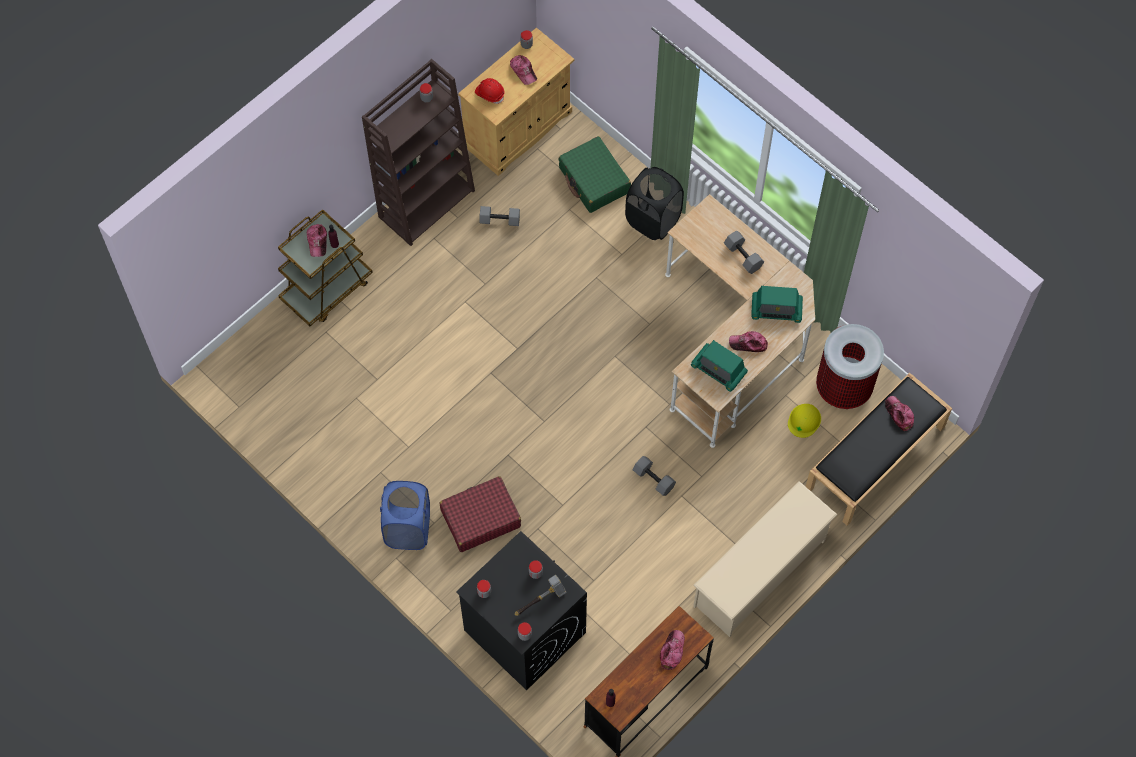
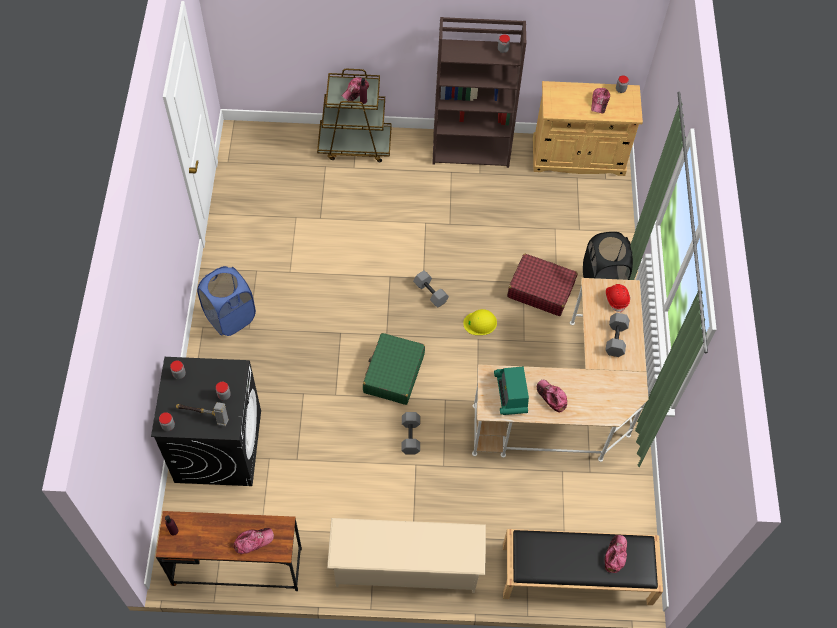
camera: 45 degrees right, 5 degrees down
red suitcase [440,476,521,552] -> red suitcase moved to [507,254,578,316]
red hard hat [475,78,505,104] -> red hard hat moved to [606,284,630,312]
grey dumbbell [480,206,520,226] -> grey dumbbell moved to [413,270,449,307]
green suitcase [558,136,631,213] -> green suitcase moved to [363,333,425,405]
radio [751,286,803,323] -> none
yellow hard hat [788,404,821,438] -> yellow hard hat moved to [463,309,497,335]
trash can [816,324,884,409] -> none

